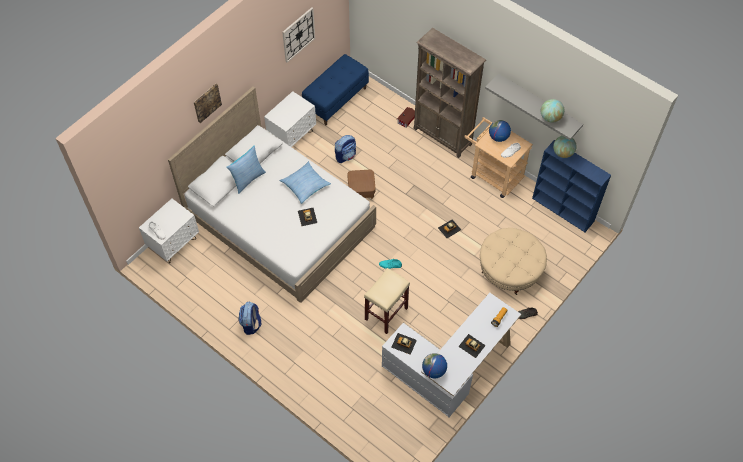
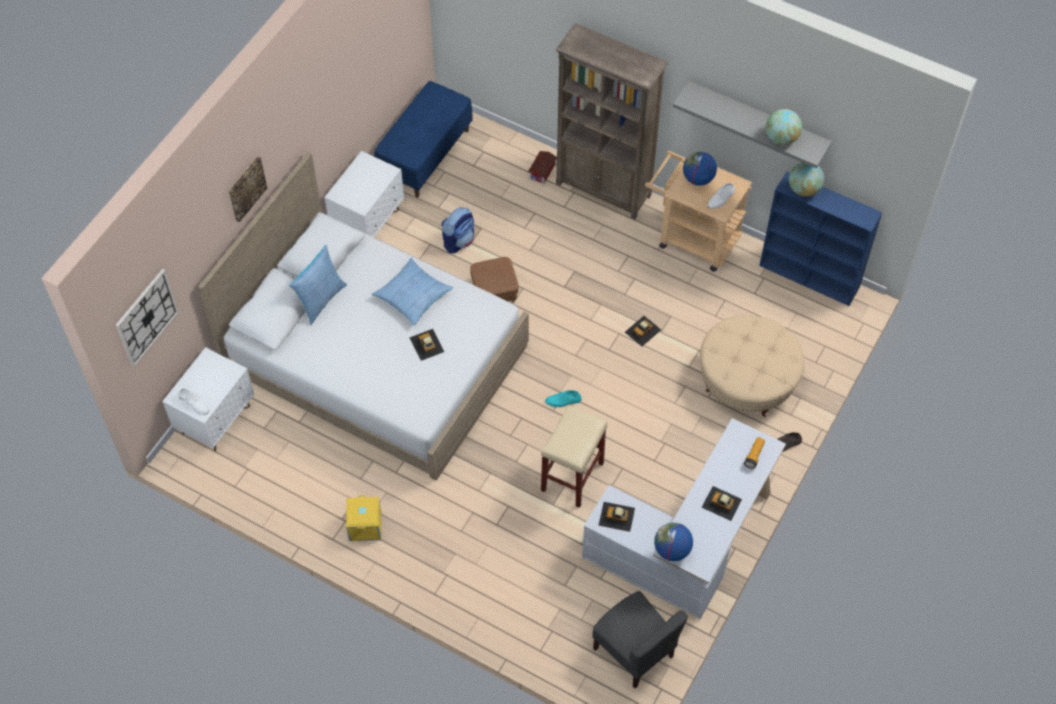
camera: 10 degrees left, 0 degrees up
backpack [238,301,261,335] -> yellow storage box [346,495,381,541]
wall clock [282,7,315,63] -> wall clock moved to [116,269,179,367]
none -> grey chair [593,591,688,688]

